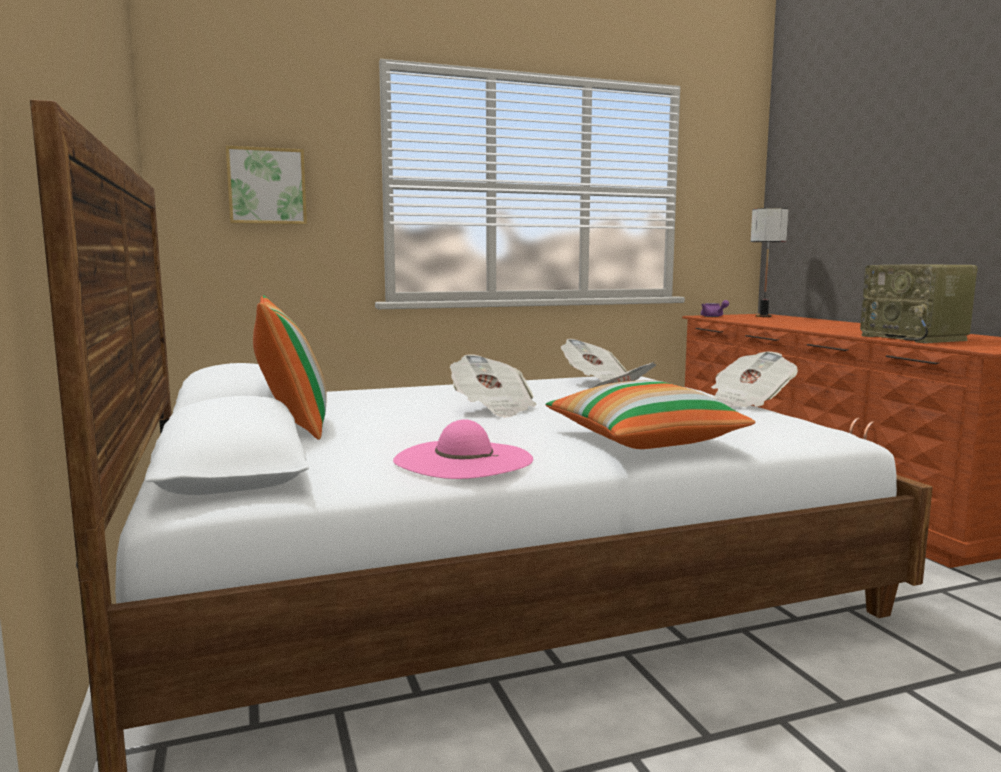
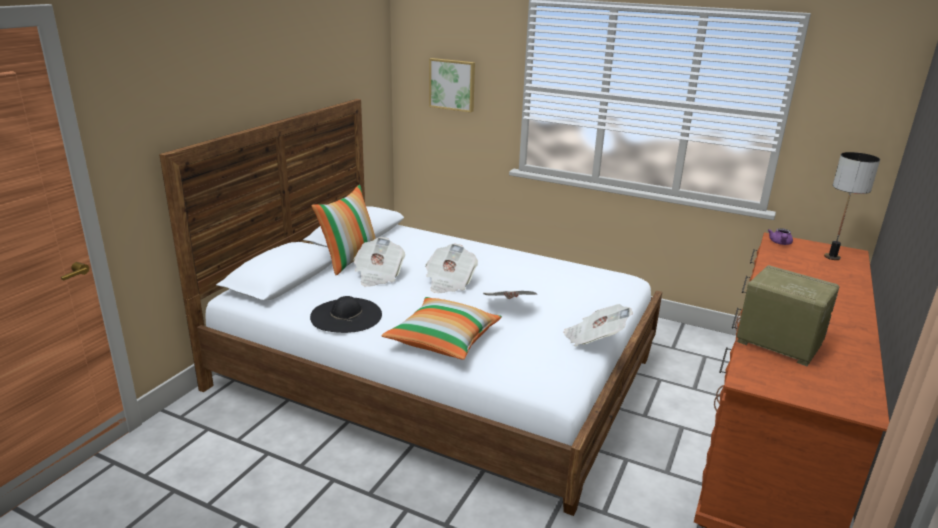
camera: 45 degrees right, 15 degrees up
pink hat [393,419,533,479] -> black hat [310,296,382,333]
newspaper [561,339,627,382] -> newspaper moved to [353,237,405,287]
radio [860,265,978,343] -> radio turned 105 degrees clockwise [737,265,840,366]

